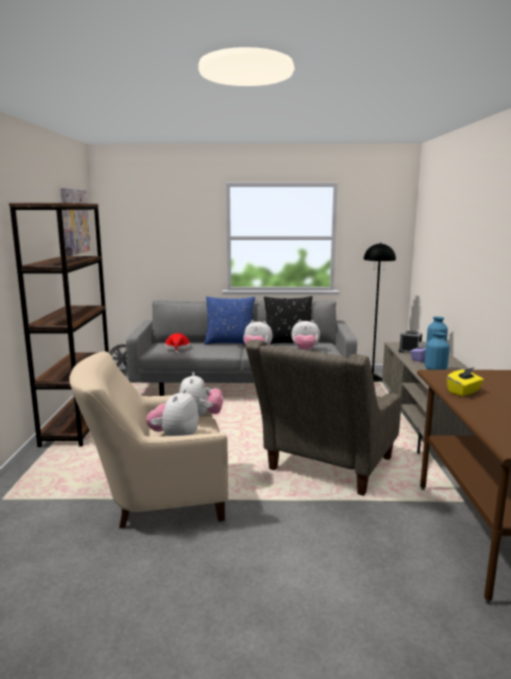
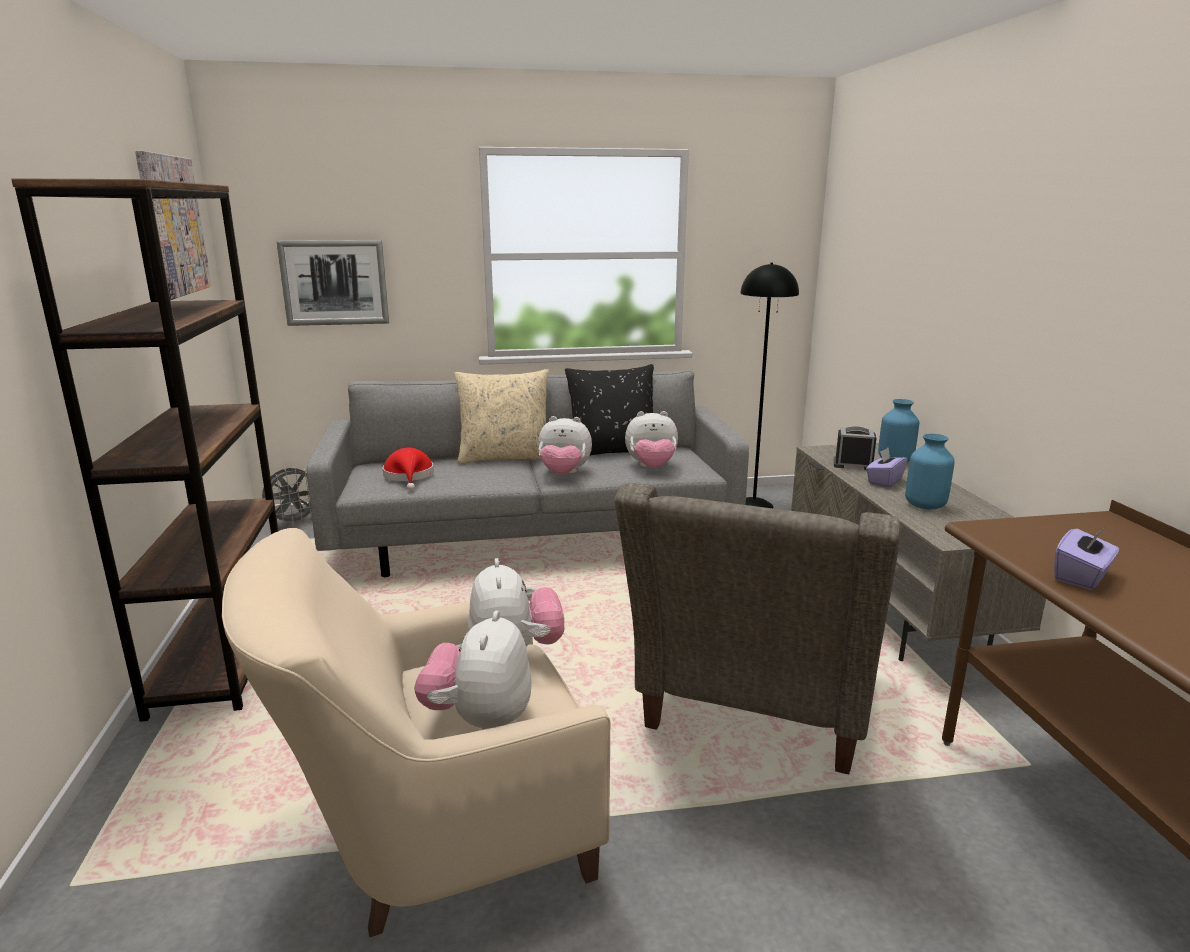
camera: 10 degrees left, 5 degrees up
blue pillow [204,297,255,345] -> beige pillow [454,369,549,464]
yellow tissue box [447,367,484,397] -> purple tissue box [1054,528,1119,590]
none -> picture [276,240,389,326]

